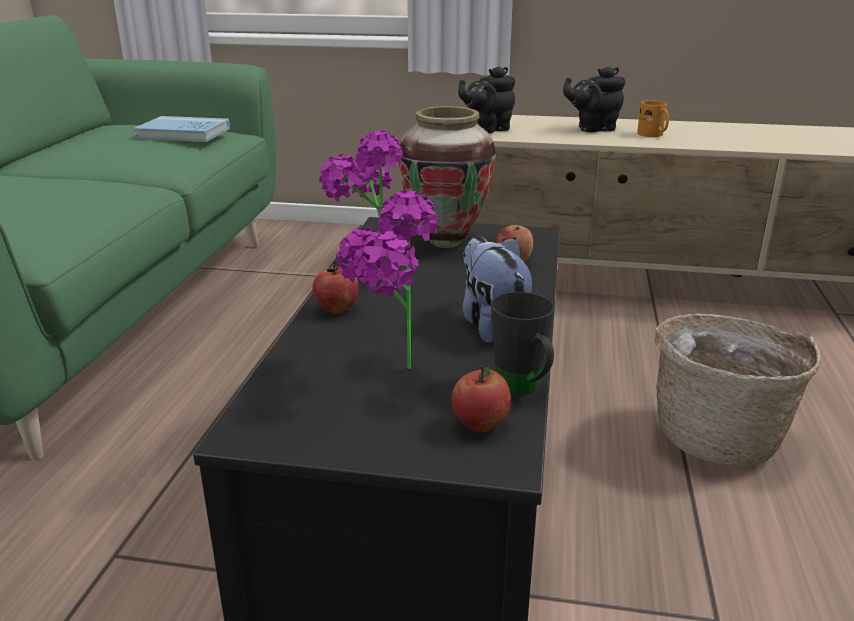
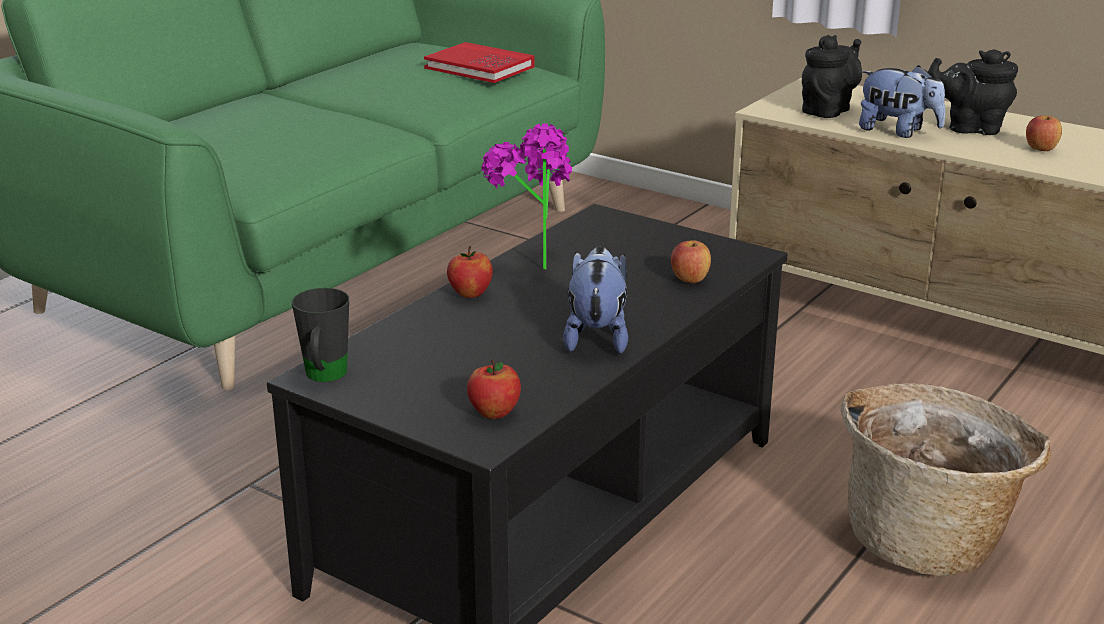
camera: 25 degrees right, 0 degrees up
blue book [134,116,230,142] -> red book [424,42,535,83]
potted plant [336,190,438,369] -> none
vase [399,106,496,248] -> none
black teapot [458,67,515,133] -> black teapot turned 135 degrees clockwise [802,35,862,118]
black mug [491,292,555,395] -> black mug moved to [292,288,349,382]
orange mug [637,100,669,137] -> apple [1026,116,1062,151]
none -> plush toy [859,65,945,138]

